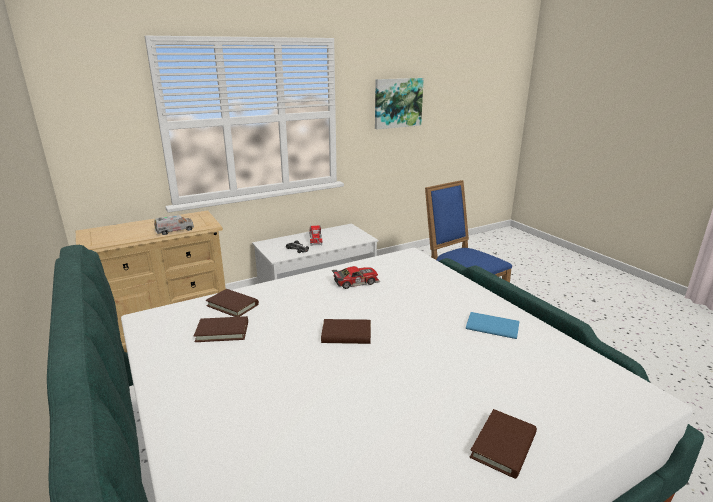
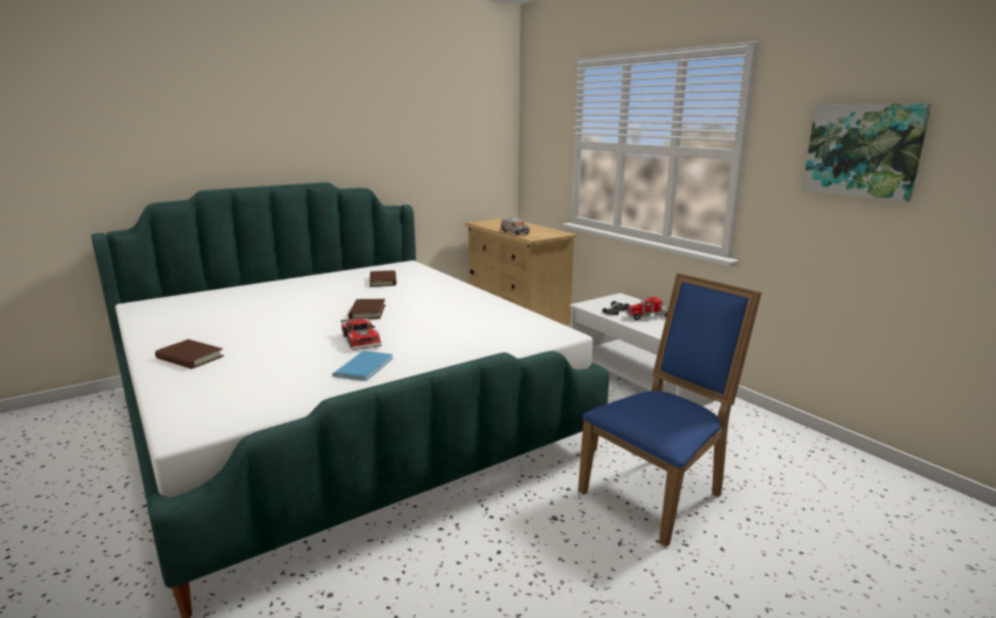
camera: 85 degrees right, 5 degrees down
brown book [206,289,259,317] -> none
toy car [332,266,381,289] -> toy car moved to [341,316,382,350]

